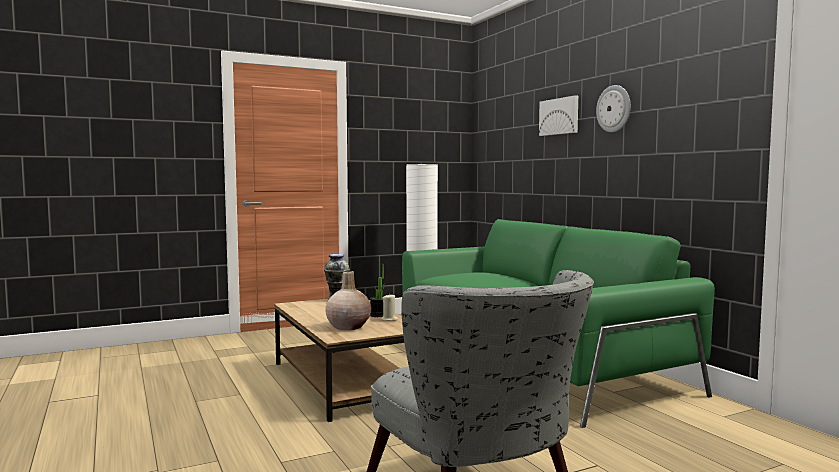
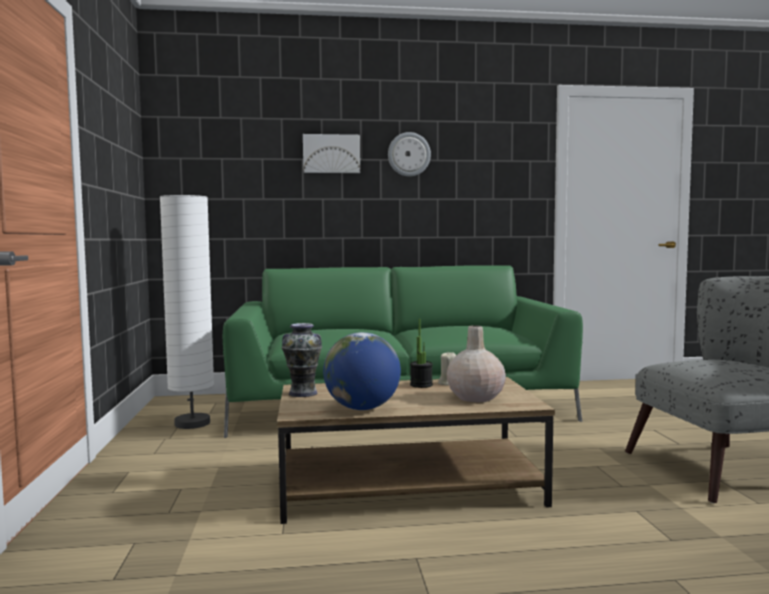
camera: 70 degrees left, 0 degrees up
none -> globe [323,332,401,410]

